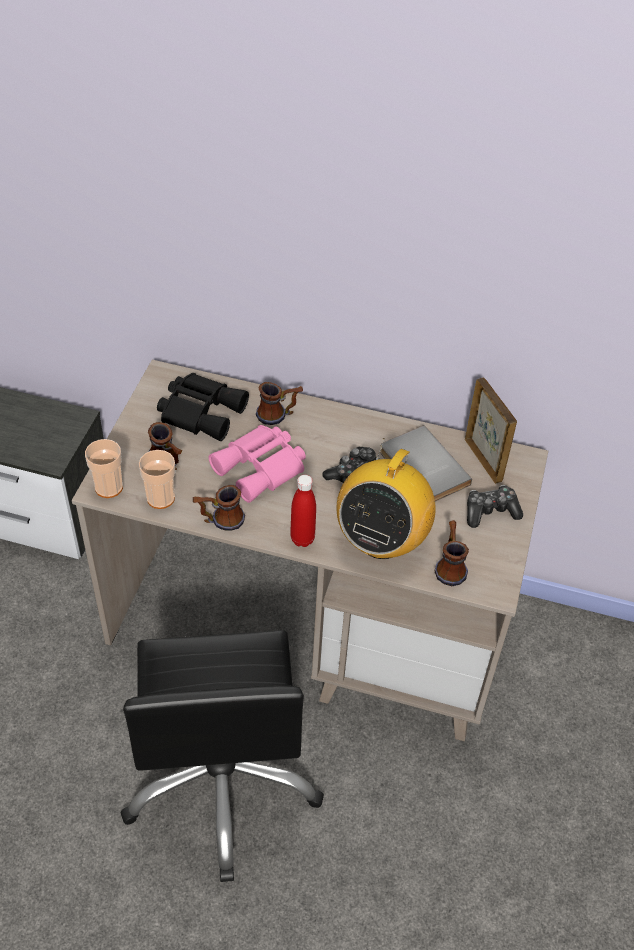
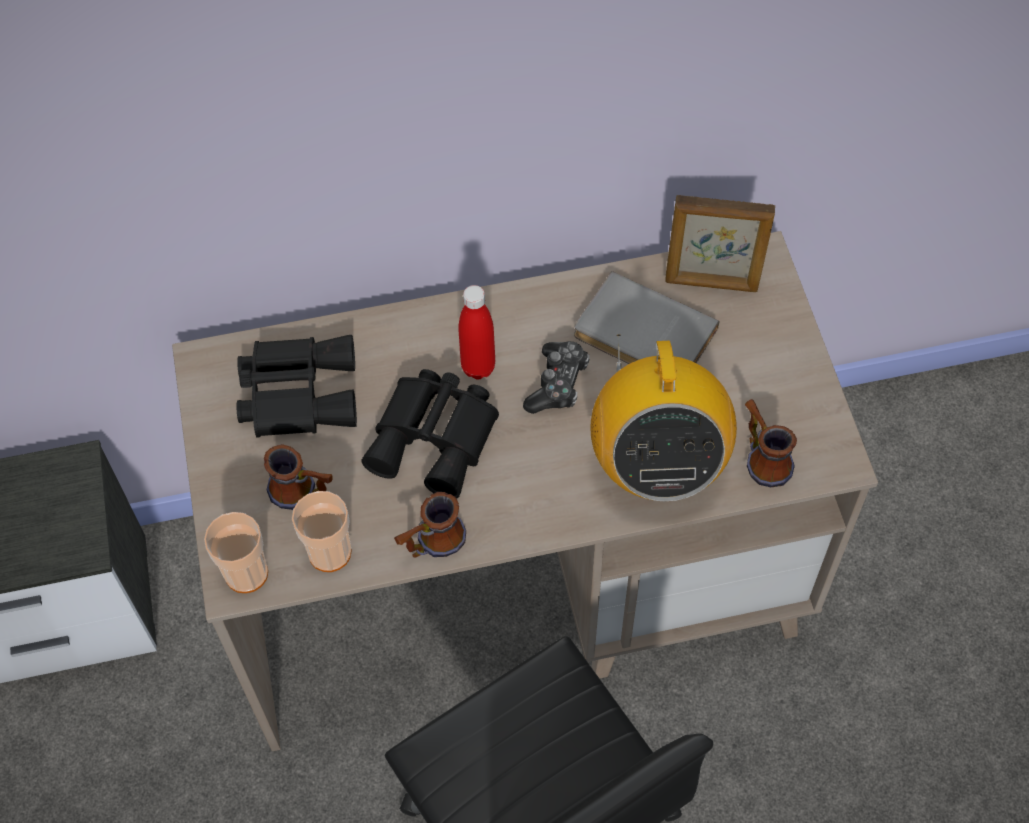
camera: 25 degrees left, 10 degrees up
pink binoculars [209,425,306,503] -> black binoculars [362,369,499,499]
mug [256,382,303,425] -> none
red bottle [290,475,316,547] -> red bottle moved to [458,285,495,379]
picture frame [465,378,517,484] -> picture frame turned 150 degrees clockwise [665,195,775,292]
game controller [467,485,523,528] -> none

